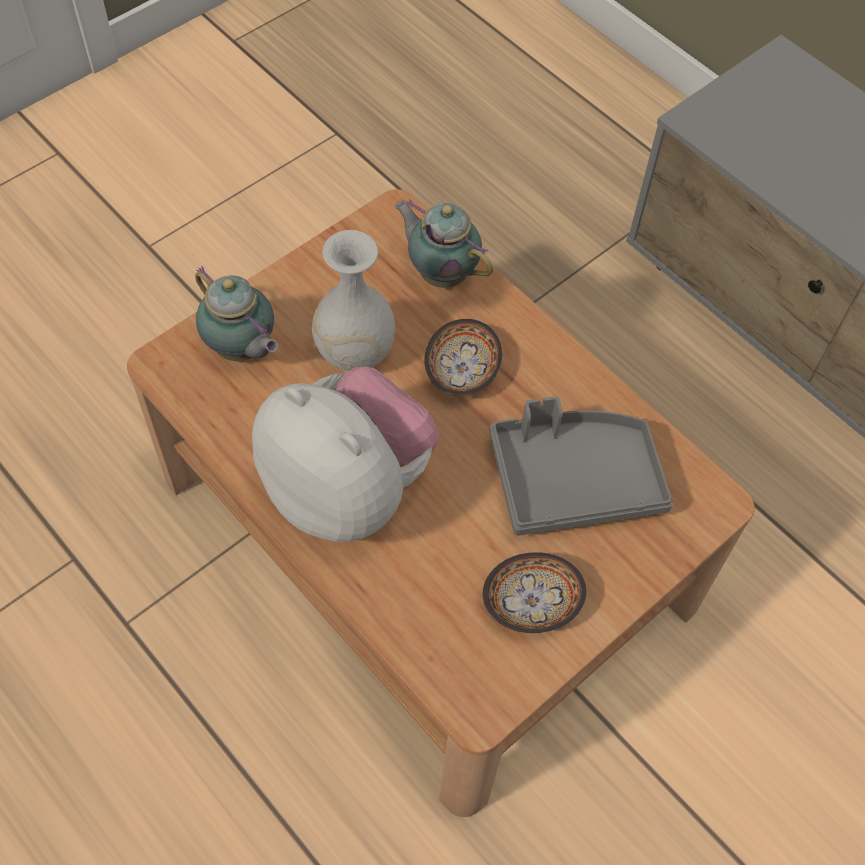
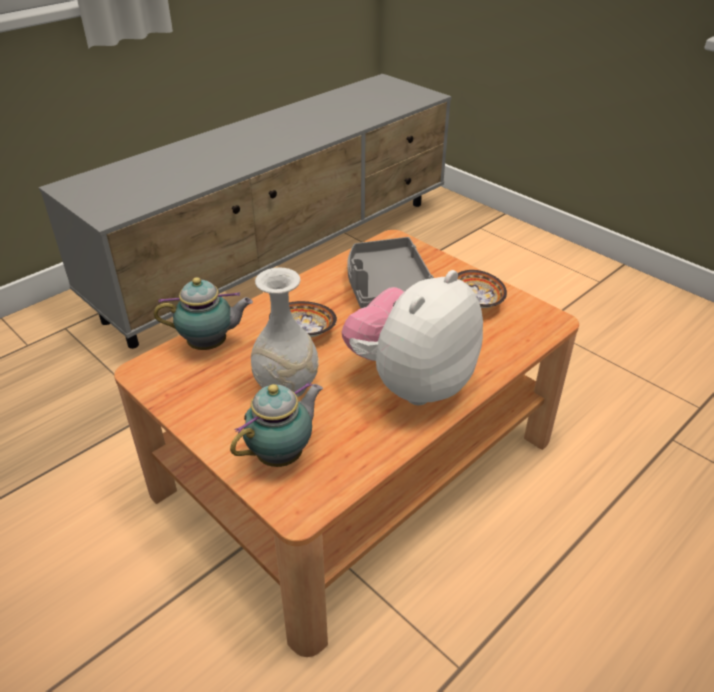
camera: 90 degrees left, 20 degrees down
teapot [395,199,493,288] -> teapot turned 135 degrees counterclockwise [154,277,253,350]

